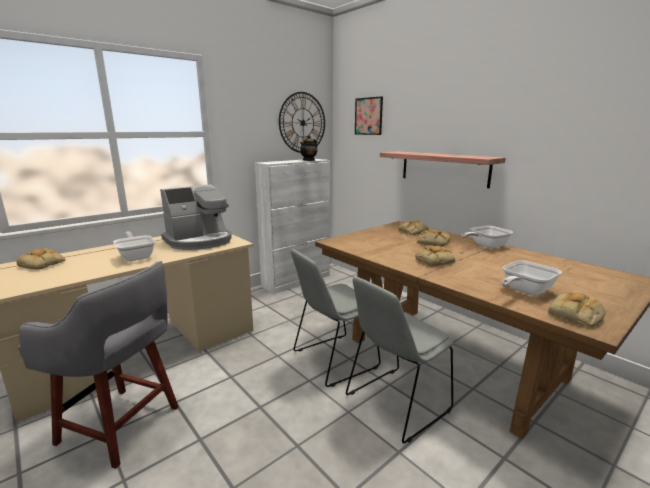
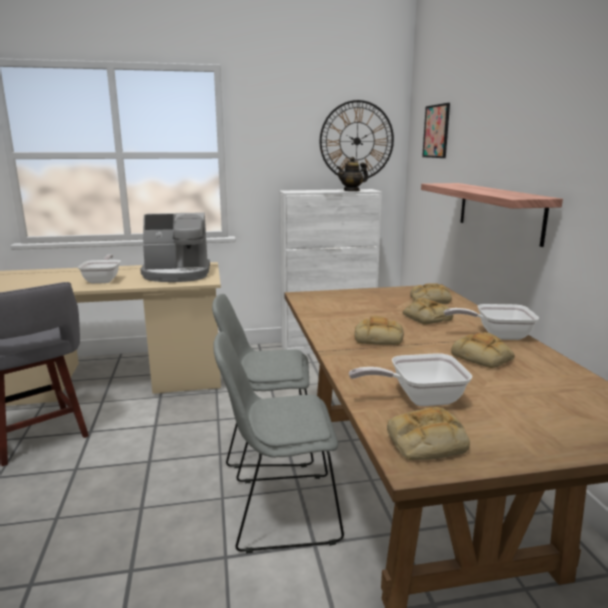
camera: 30 degrees right, 0 degrees up
bread [16,248,66,270] -> bread moved to [451,332,515,368]

